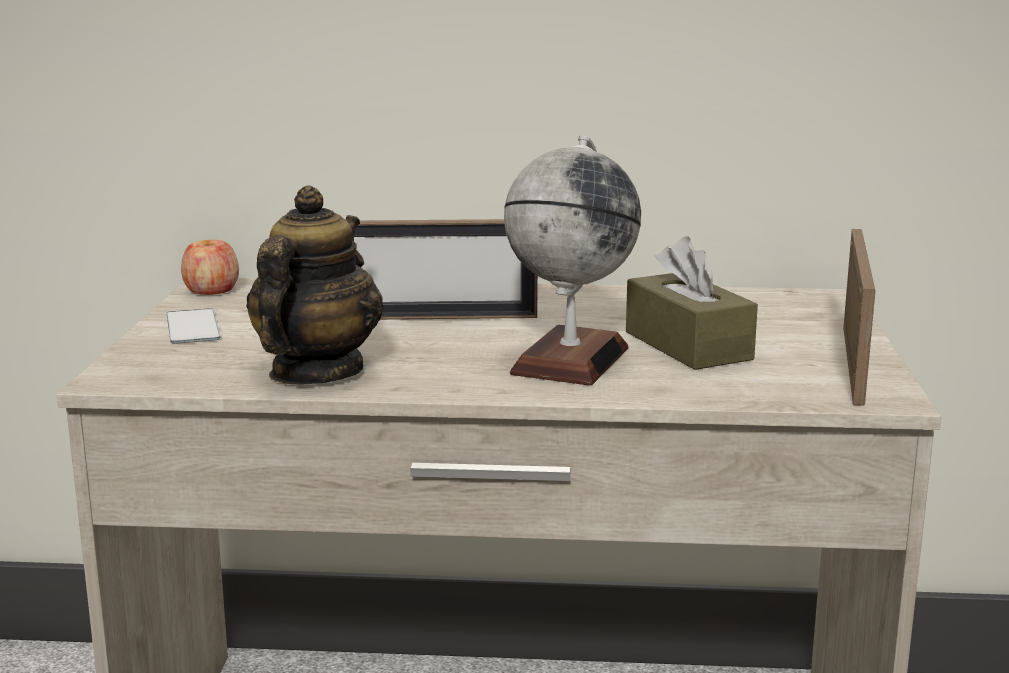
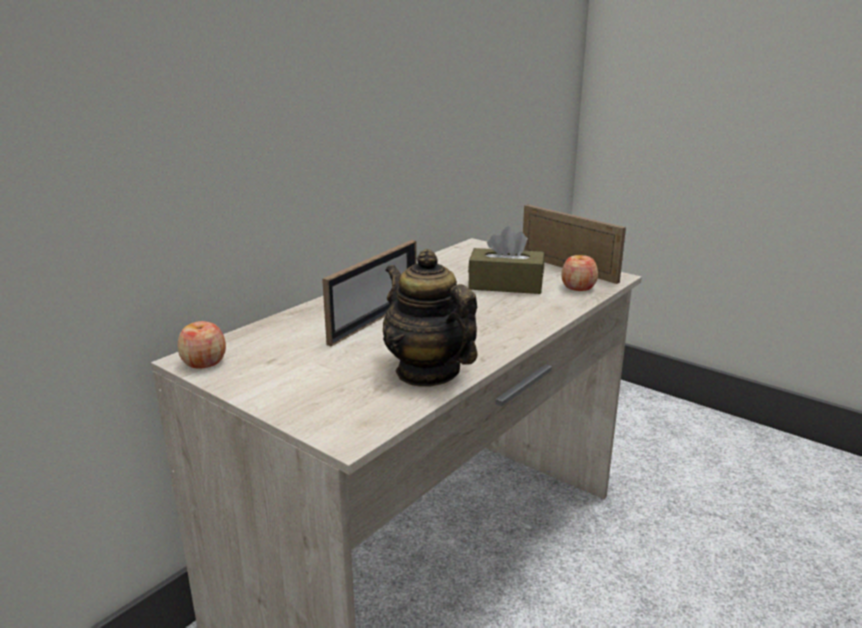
camera: 55 degrees left, 5 degrees up
phone [166,308,220,344] -> none
globe [504,136,641,386] -> none
none -> apple [561,255,598,291]

